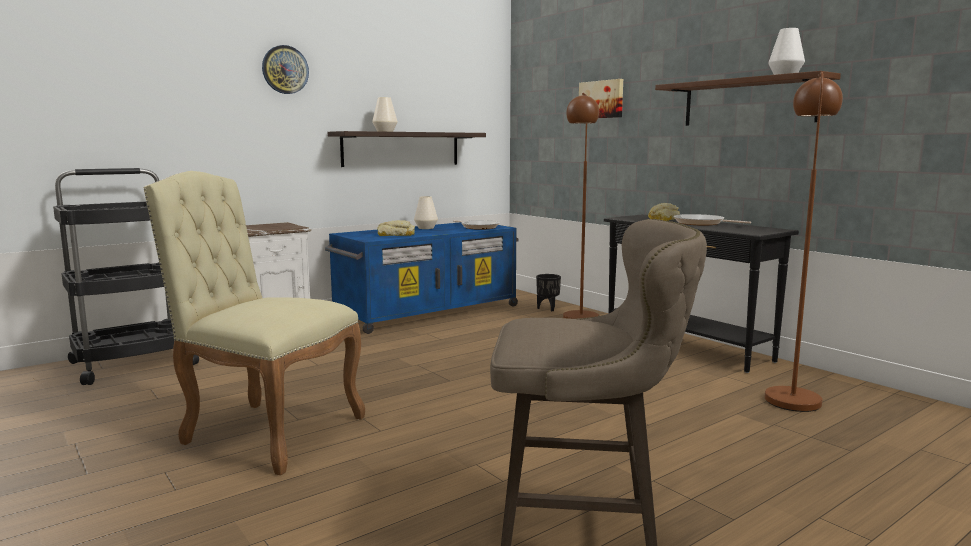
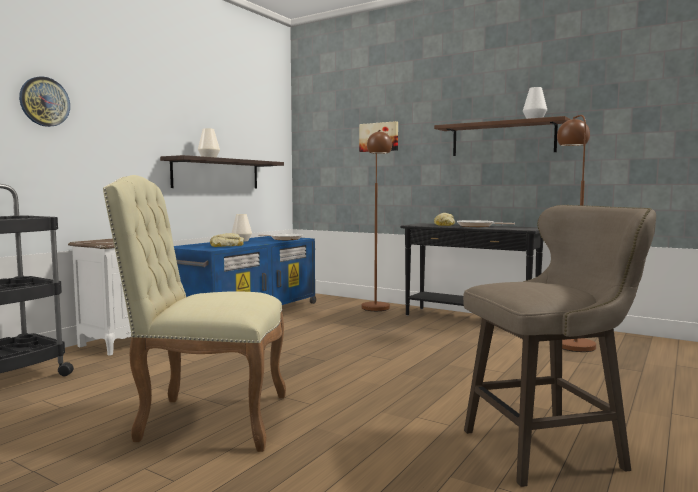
camera: 20 degrees left, 5 degrees down
wall clock [262,45,309,94] -> wall clock moved to [19,76,70,127]
black planter [536,274,561,311] -> none

